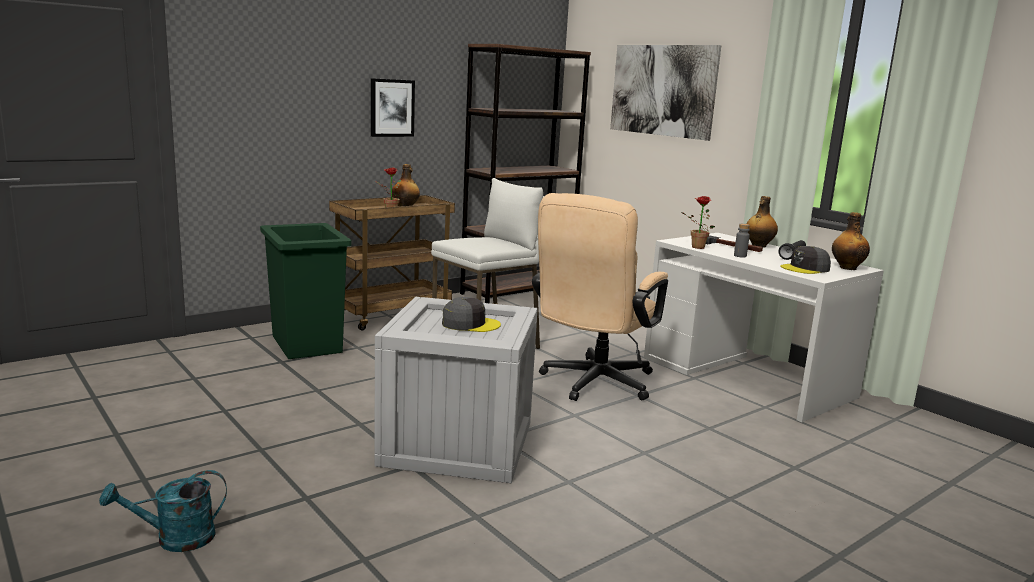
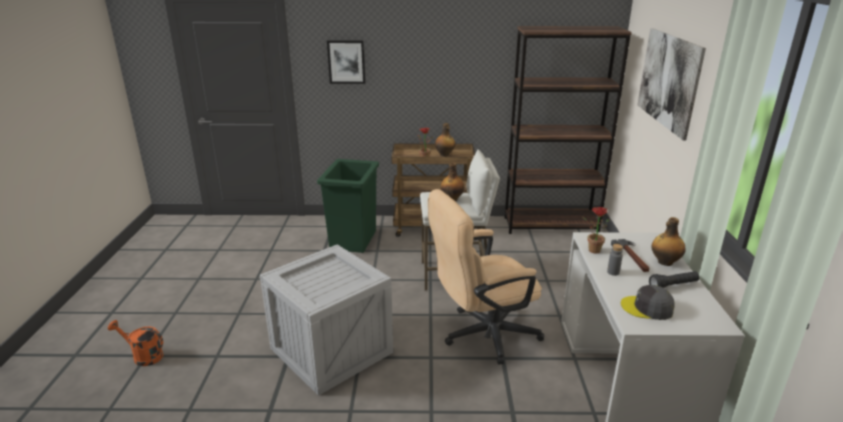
camera: 40 degrees right, 10 degrees up
turquoise watering can [99,470,227,552] -> orange watering can [108,320,163,366]
picture [371,78,415,137] -> picture moved to [327,40,366,84]
grey cap [442,297,501,332] -> none
bottle [832,212,870,270] -> bottle moved to [441,163,464,201]

